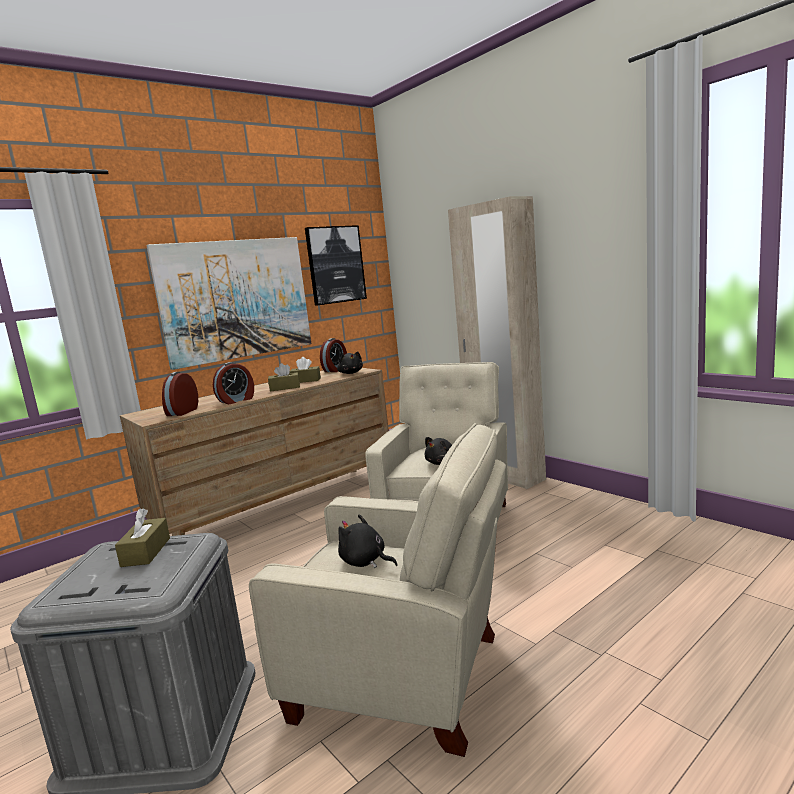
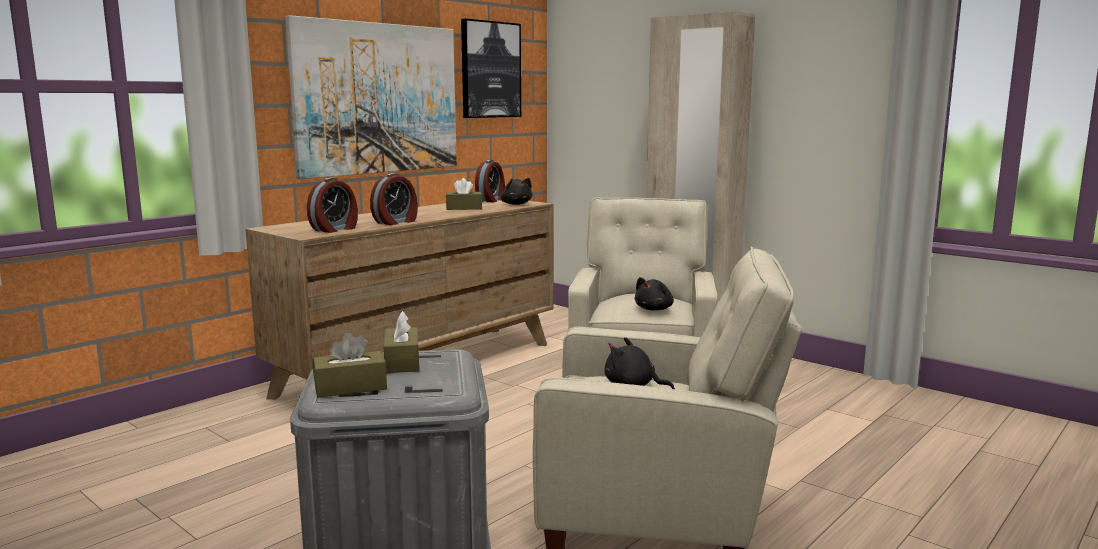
camera: 10 degrees left, 0 degrees up
alarm clock [162,372,198,416] -> alarm clock turned 150 degrees counterclockwise [307,178,358,233]
brown tissue box [268,363,300,392] -> brown tissue box moved to [313,333,387,398]

